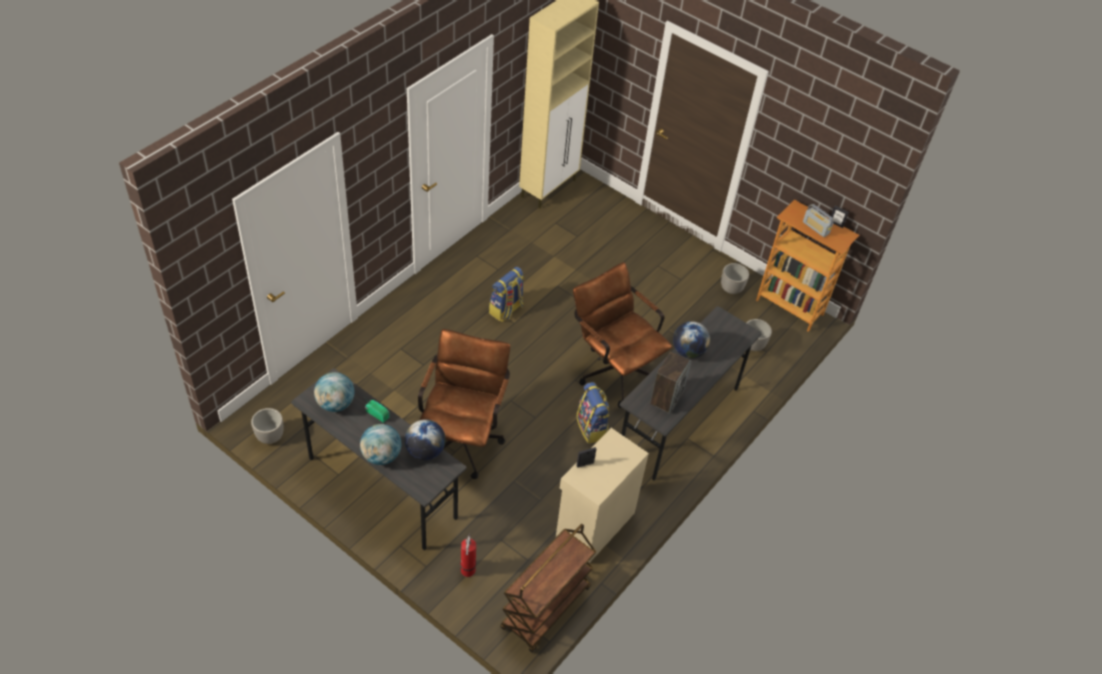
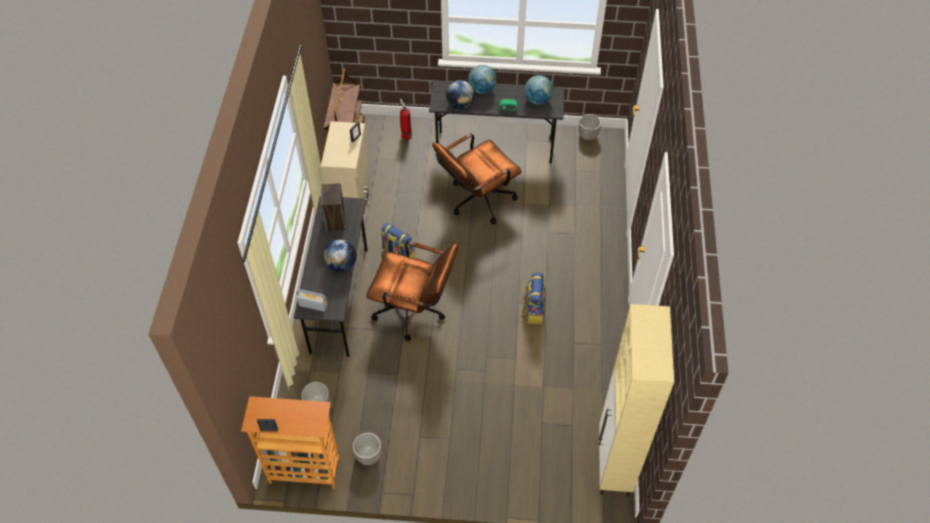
camera: 150 degrees right, 5 degrees up
brown office chair [418,329,510,479] -> brown office chair turned 75 degrees clockwise [432,133,522,224]
radio [803,204,833,237] -> radio moved to [296,289,327,311]

